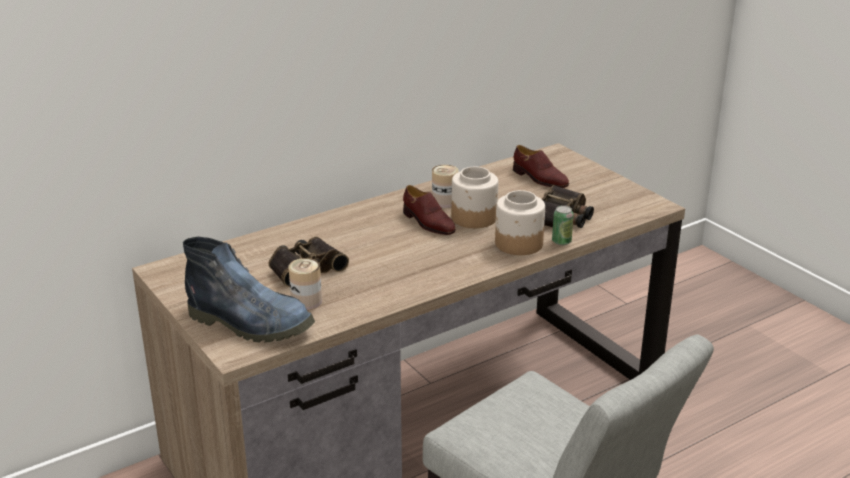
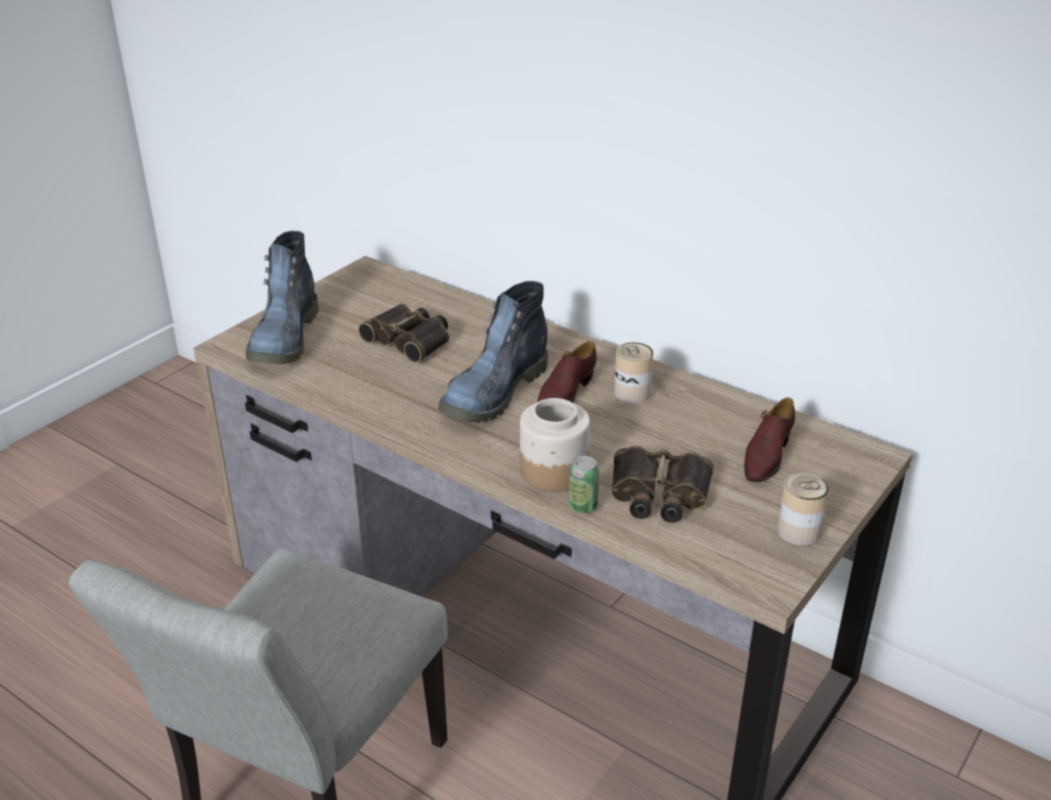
camera: 70 degrees right, 5 degrees up
can [289,258,322,310] -> can moved to [777,473,829,545]
jar [451,167,498,228] -> none
none -> boot [438,281,548,423]

